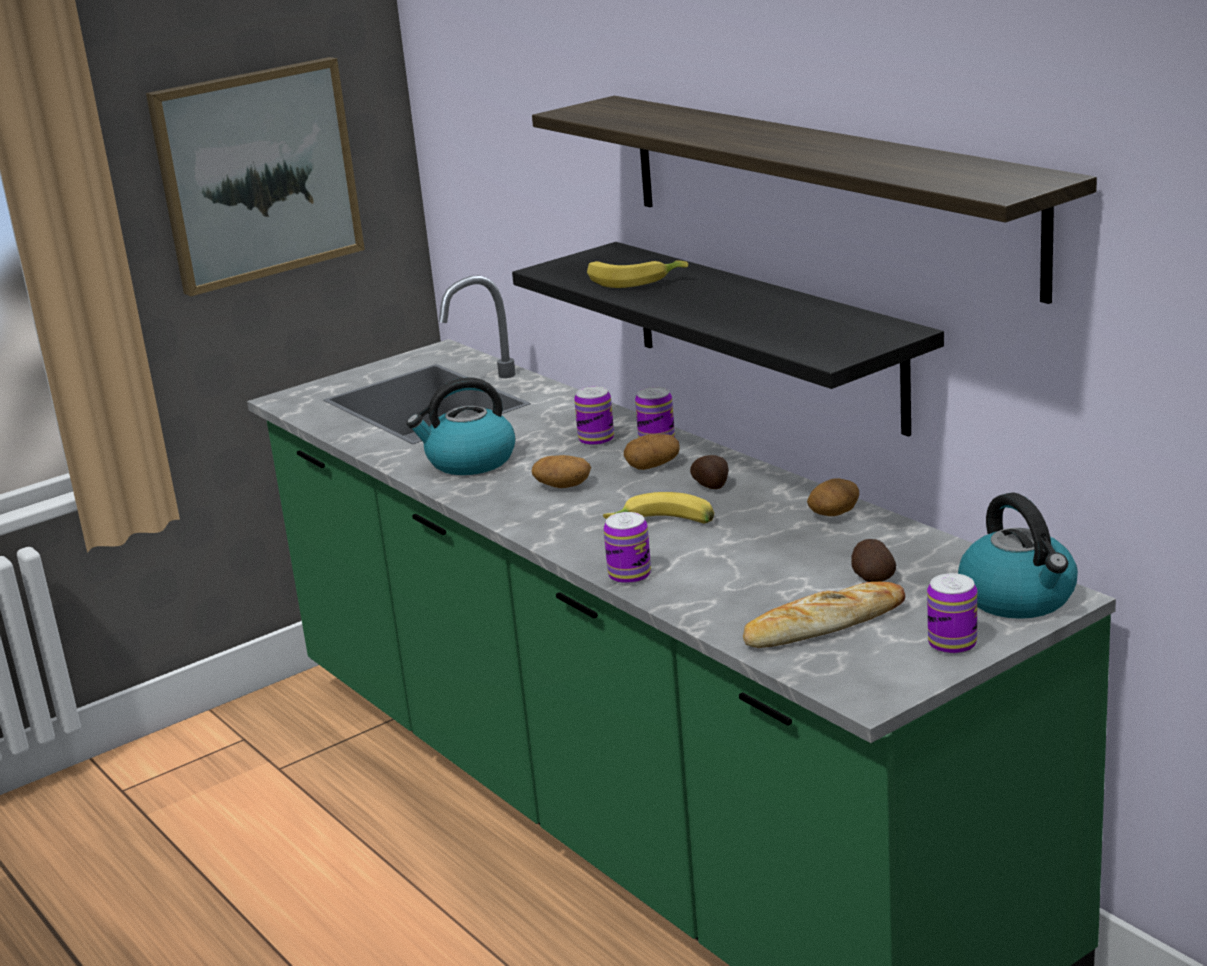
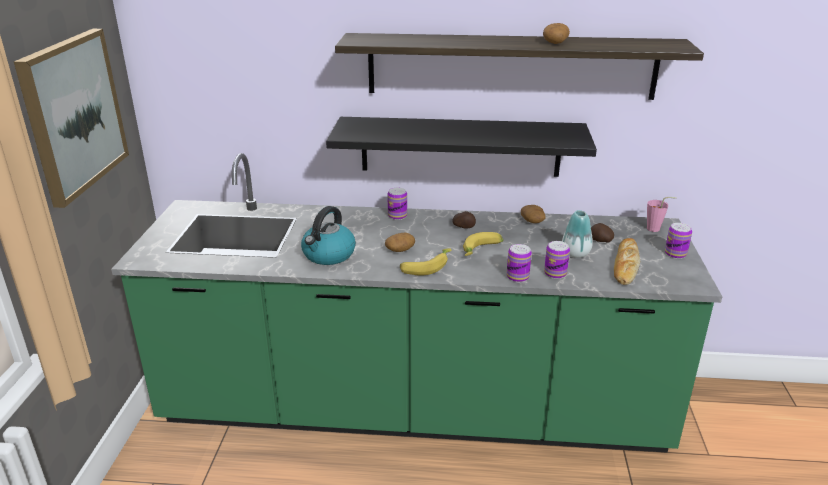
camera: 50 degrees left, 5 degrees up
can [574,386,614,446] -> can moved to [544,241,570,279]
banana [587,260,688,288] -> banana moved to [400,248,451,276]
potato [624,434,680,470] -> potato moved to [543,23,570,44]
kettle [958,493,1078,619] -> pink cup [647,197,677,232]
none -> vase [562,210,593,258]

